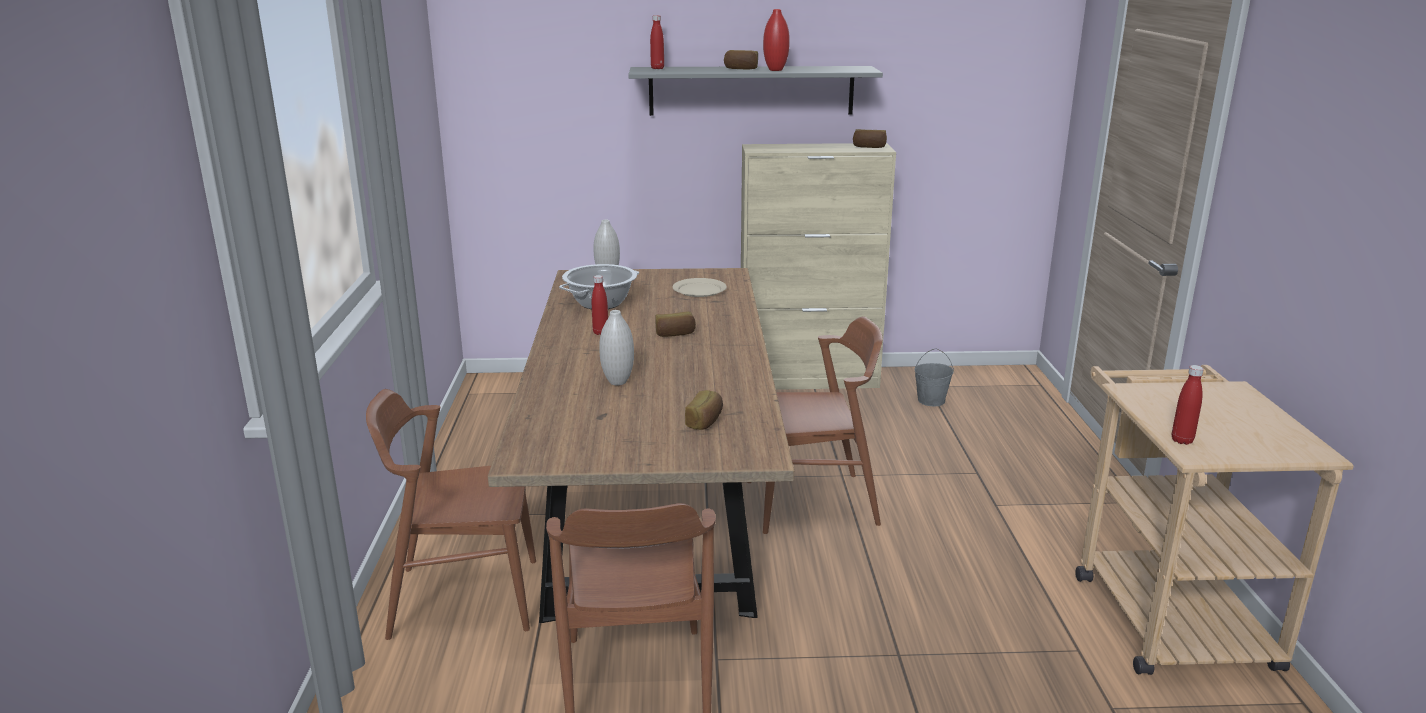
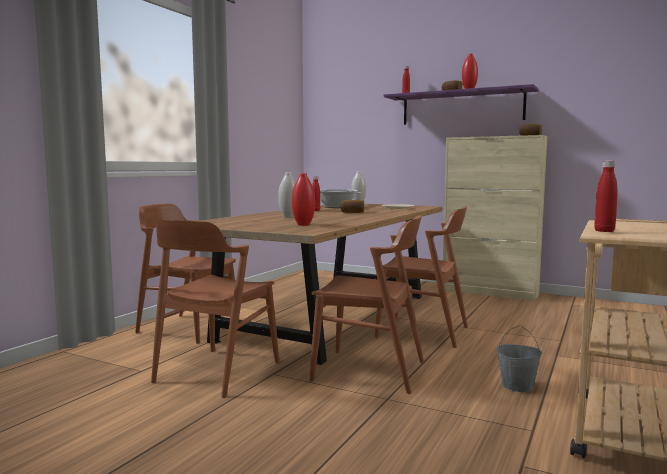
camera: 30 degrees right, 15 degrees down
grey shelf [628,66,883,116] -> purple shelf [384,84,539,125]
bread [685,390,723,430] -> red vase [292,173,315,226]
grey bucket [914,348,954,406] -> grey bucket moved to [497,325,542,392]
none -> brown chair [310,215,424,394]

